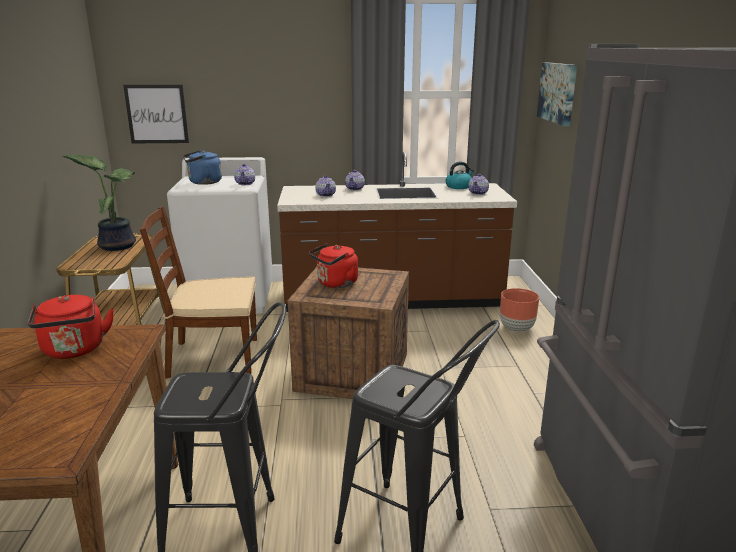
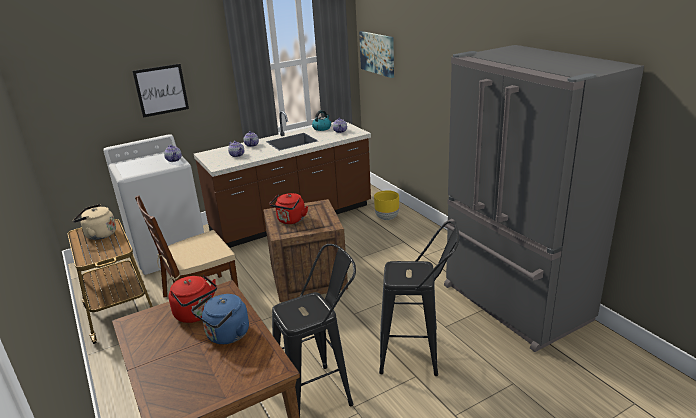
camera: 25 degrees left, 5 degrees up
potted plant [62,154,136,251] -> beige kettle [73,204,116,240]
picture [123,85,189,143] -> picture moved to [132,64,189,118]
blue kettle [183,150,222,185] -> blue kettle moved to [191,294,249,344]
brown planter [500,288,539,332] -> yellow planter [374,190,399,220]

